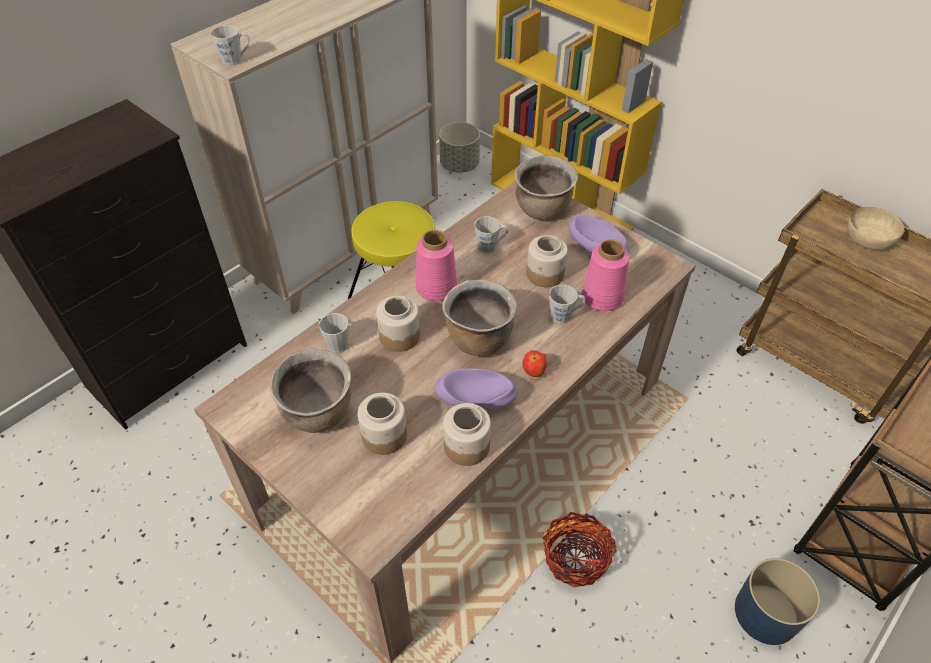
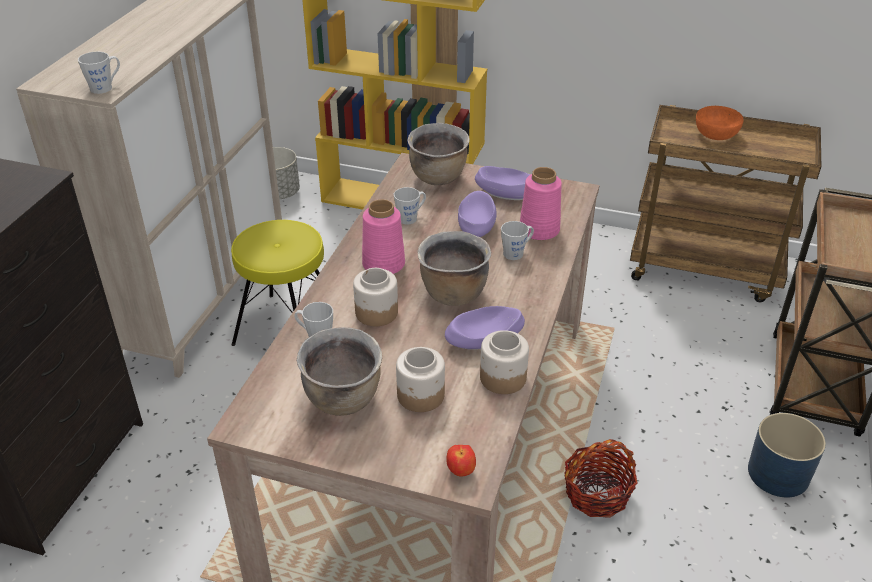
camera: 25 degrees left, 10 degrees down
apple [523,350,547,377] -> apple moved to [446,445,476,477]
jar [526,235,568,287] -> purple bowl [458,191,497,238]
beige bowl [848,207,904,250] -> orange bowl [696,106,744,140]

